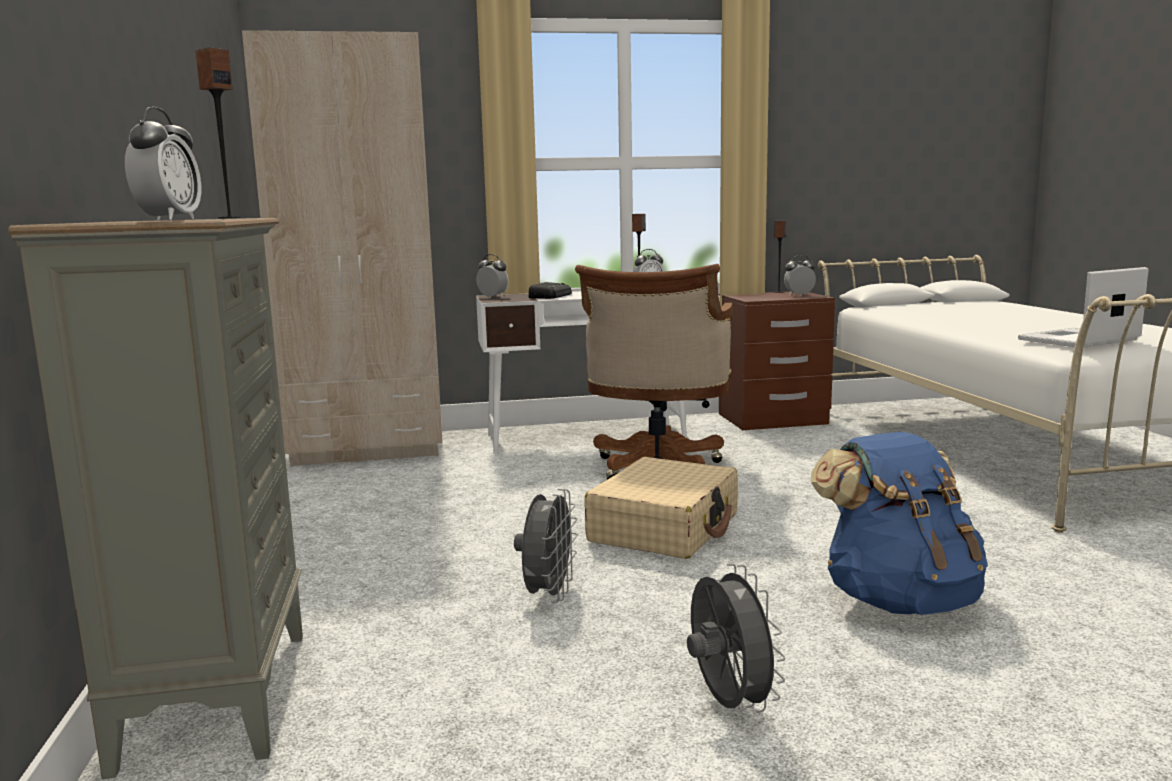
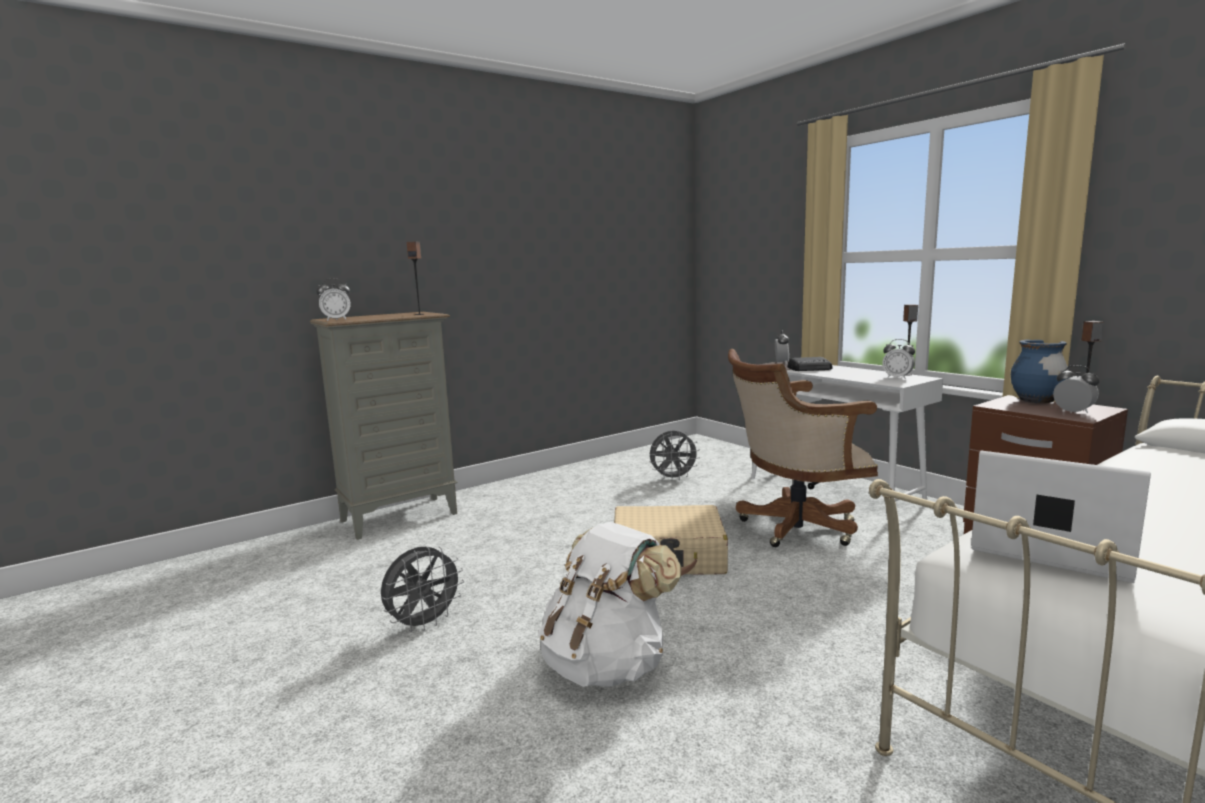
camera: 65 degrees right, 0 degrees up
beige wardrobe [242,30,443,467] -> none
grey fan [514,489,578,603] -> grey fan moved to [649,430,700,481]
blue backpack [811,431,988,615] -> white backpack [538,522,681,687]
none -> blue vase [1011,339,1069,404]

